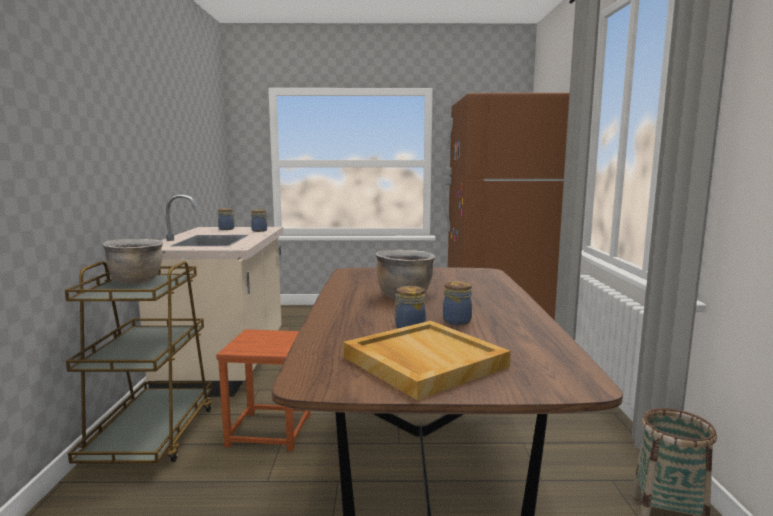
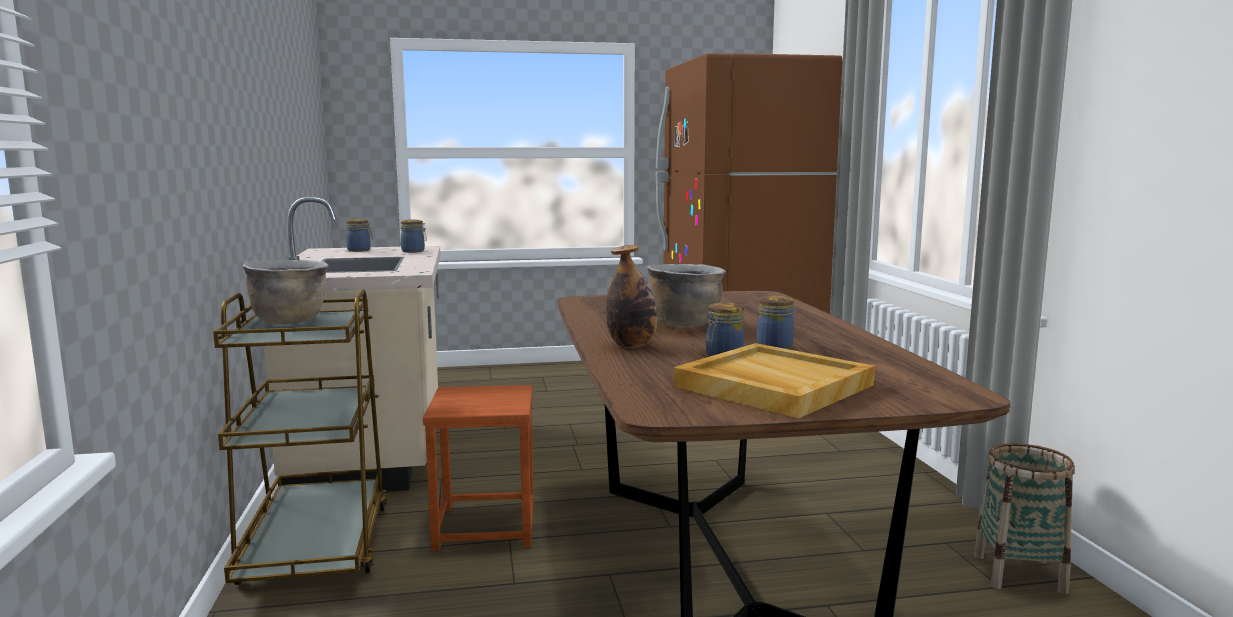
camera: 10 degrees left, 0 degrees up
none -> bottle [606,245,658,348]

